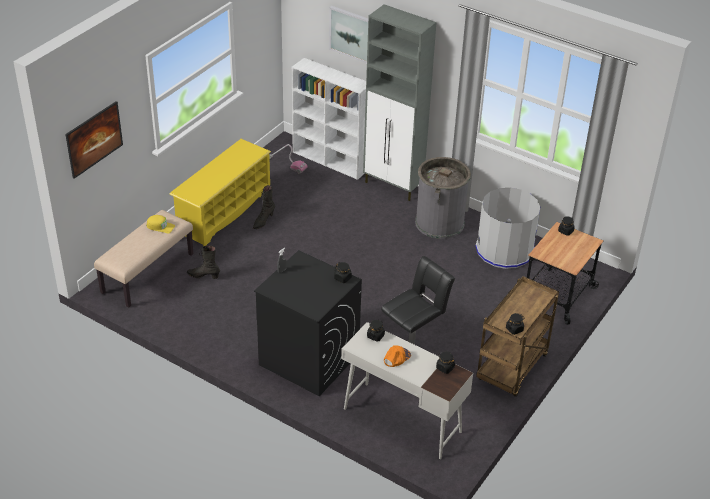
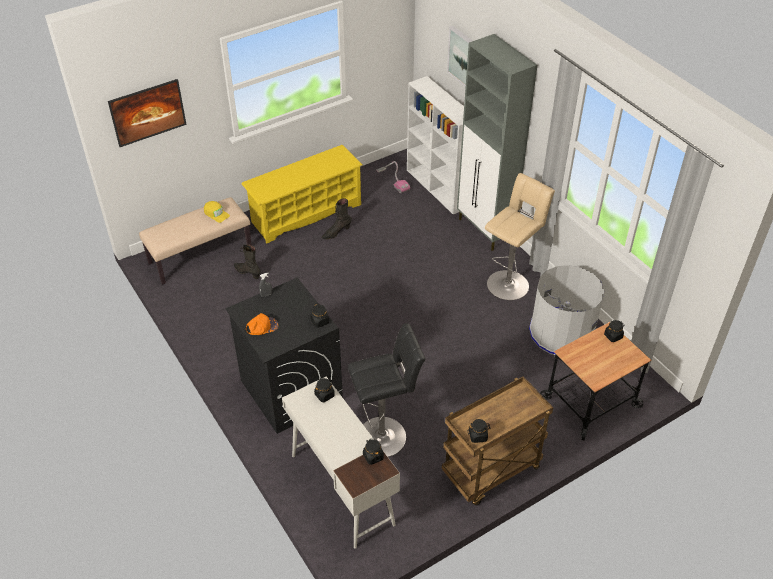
camera: 25 degrees right, 5 degrees up
orange cap [384,345,411,367] -> orange cap moved to [246,313,278,335]
grey trash can [415,157,471,239] -> beige stool [485,173,555,300]

